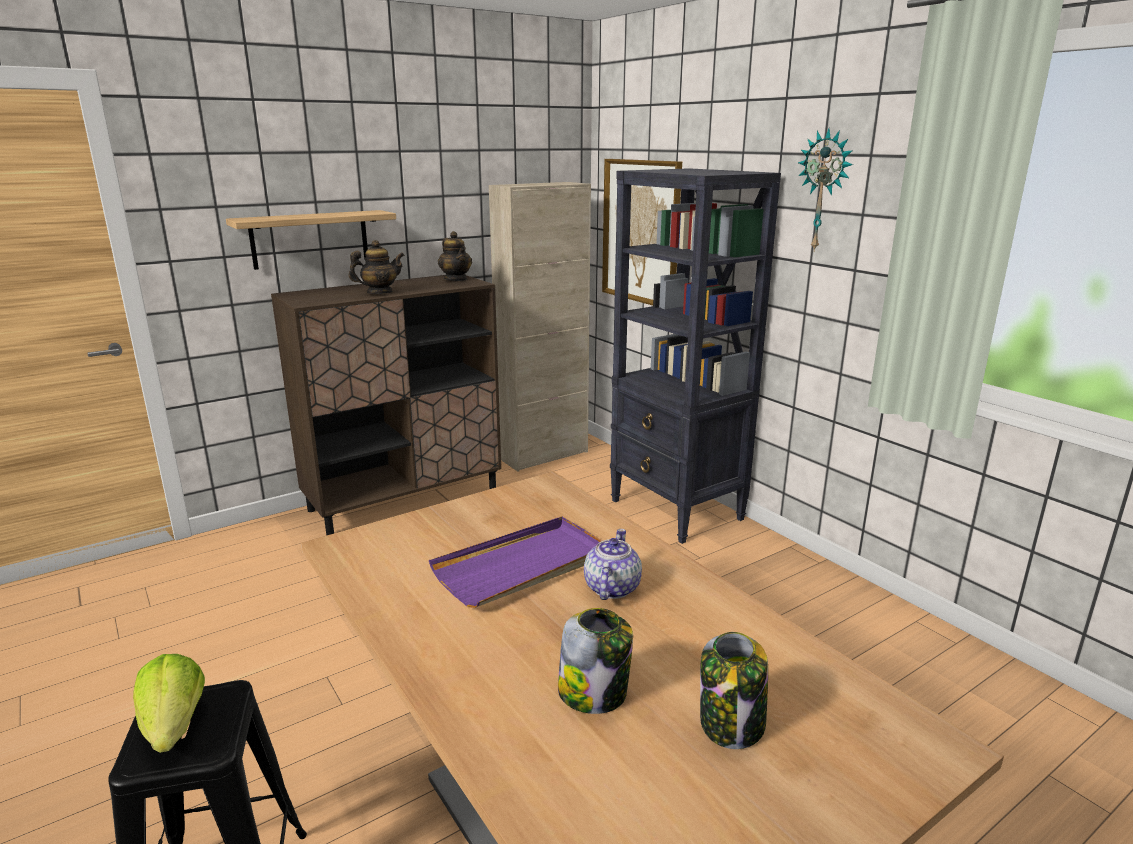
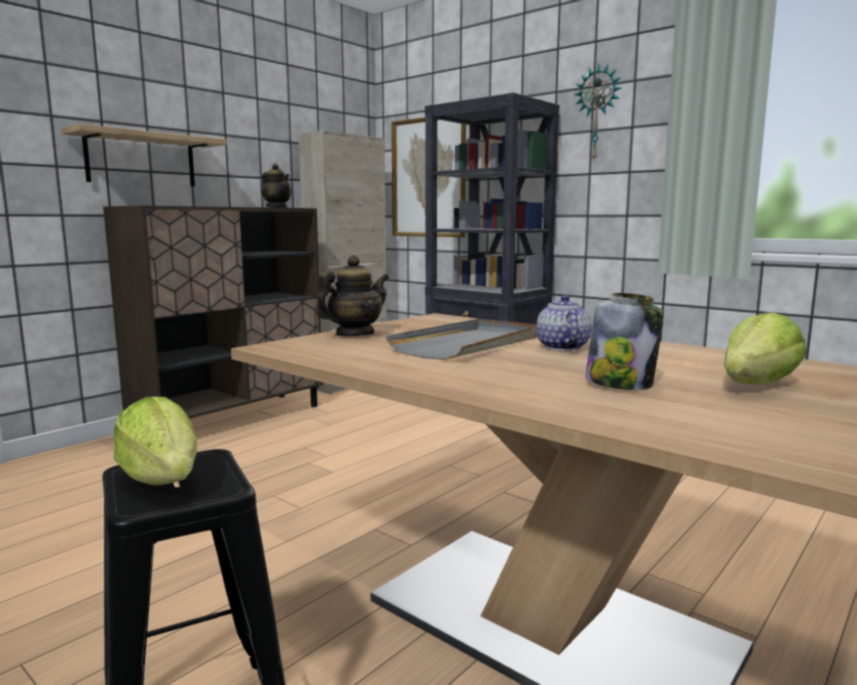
camera: 15 degrees left, 10 degrees down
teapot [348,240,405,294] -> teapot moved to [315,255,389,336]
purple tray [429,517,602,608] -> grey tray [386,319,537,360]
jar [700,632,768,749] -> lettuce [724,312,806,384]

